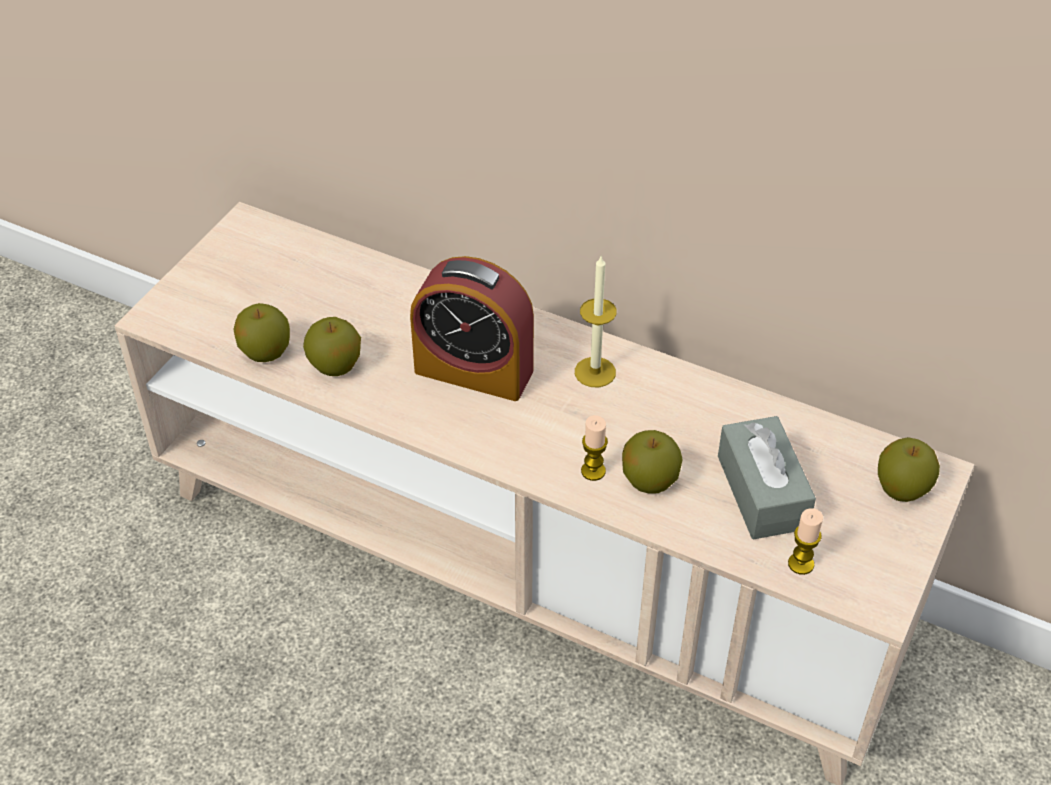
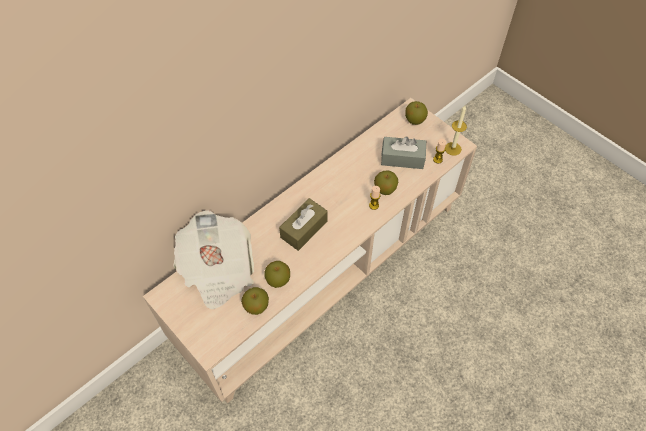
camera: 70 degrees left, 10 degrees up
alarm clock [410,256,534,401] -> brown tissue box [279,198,328,251]
candle [575,256,617,387] -> candle moved to [445,106,467,156]
none -> newspaper [173,210,254,310]

